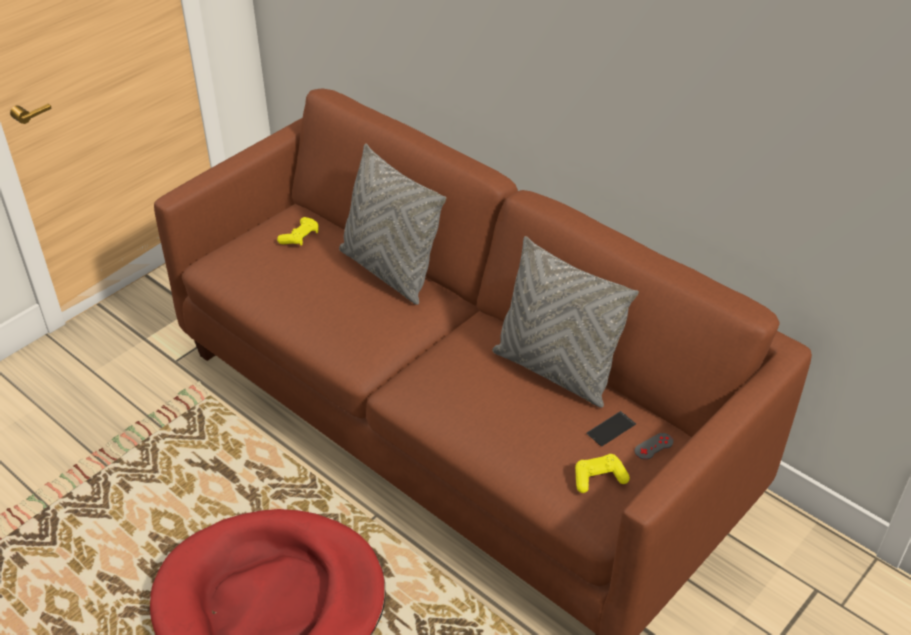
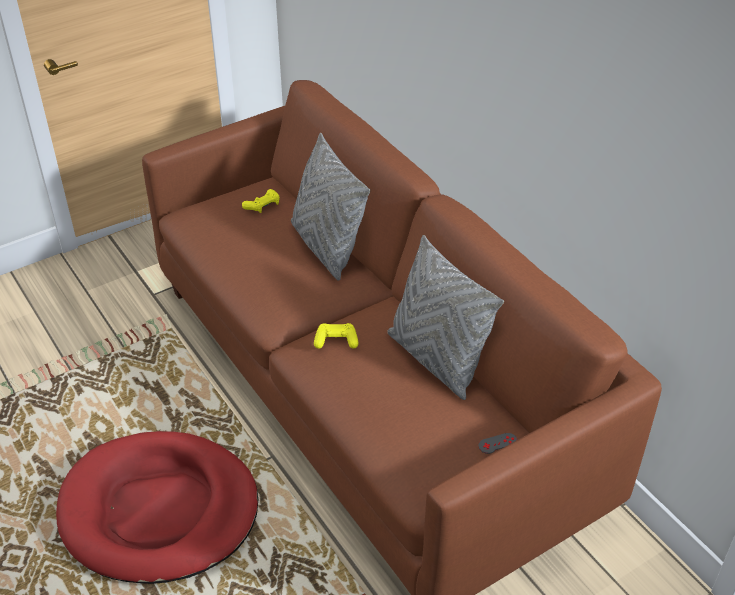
camera: 15 degrees right, 0 degrees up
yellow game controller [575,454,630,493] -> yellow game controller moved to [314,323,359,349]
phone [586,411,636,447] -> none

